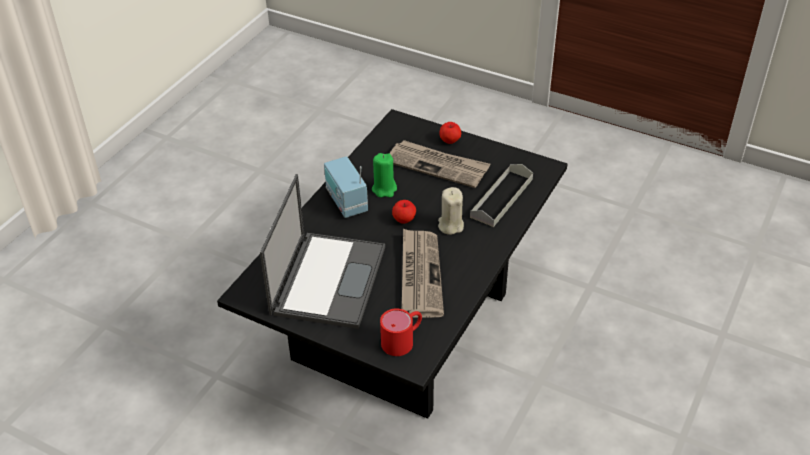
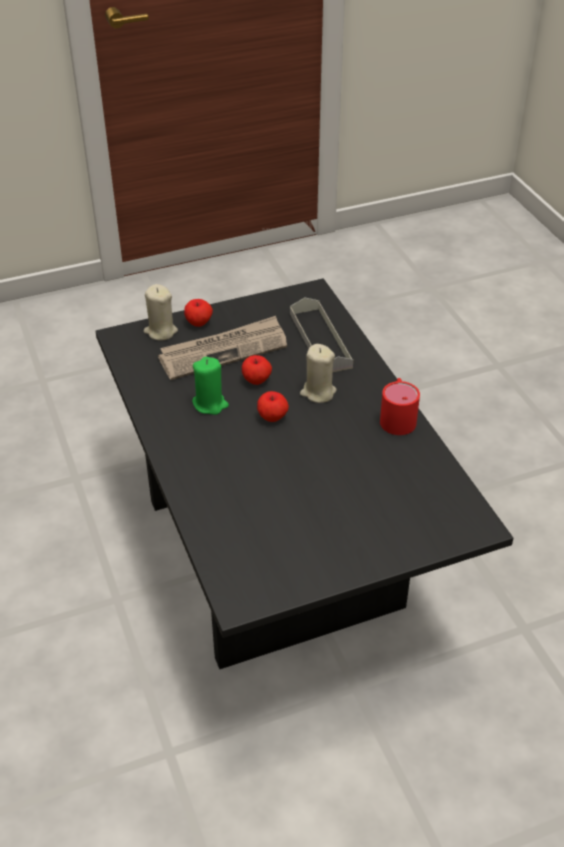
camera: 50 degrees left, 0 degrees up
laptop [260,174,385,329] -> none
radio [324,156,368,218] -> none
red mug [380,308,422,356] -> red mug moved to [380,378,420,435]
newspaper [402,228,444,318] -> none
none -> beige candle [144,284,178,341]
none -> apple [242,355,272,385]

